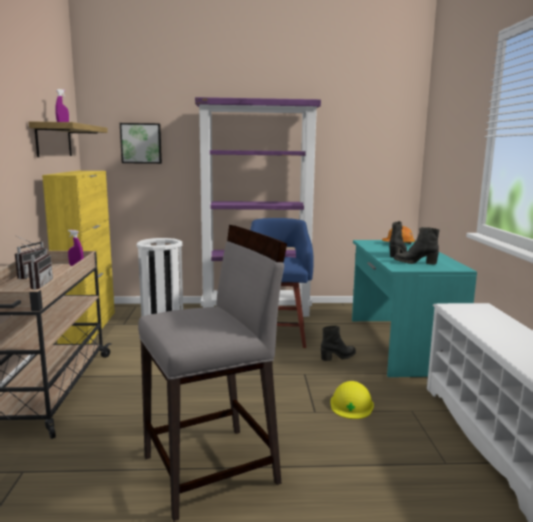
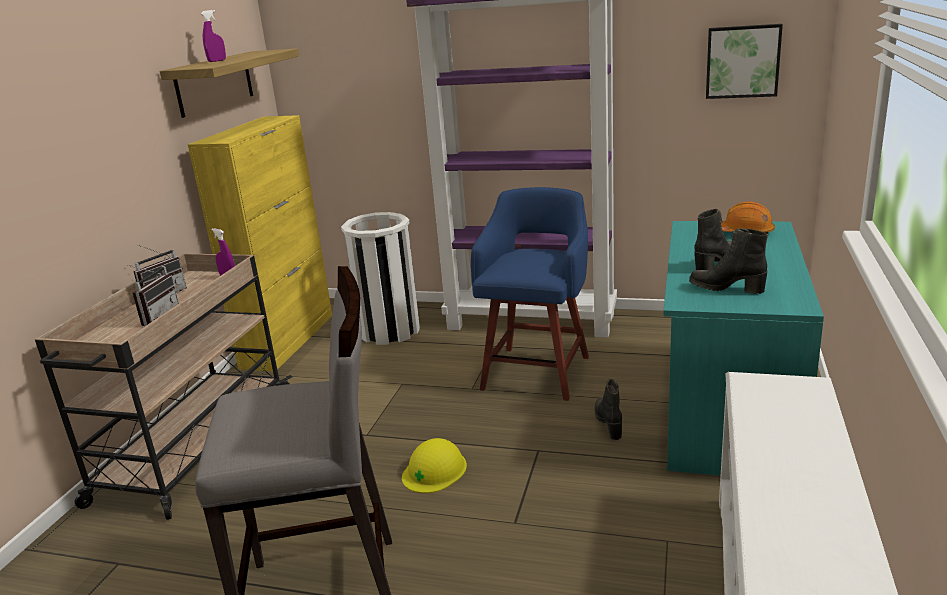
camera: 20 degrees right, 10 degrees up
picture [120,123,162,164] -> picture moved to [706,24,783,99]
black boot [321,325,356,361] -> black boot turned 90 degrees counterclockwise [594,379,622,440]
yellow hard hat [330,381,374,419] -> yellow hard hat moved to [402,438,467,493]

